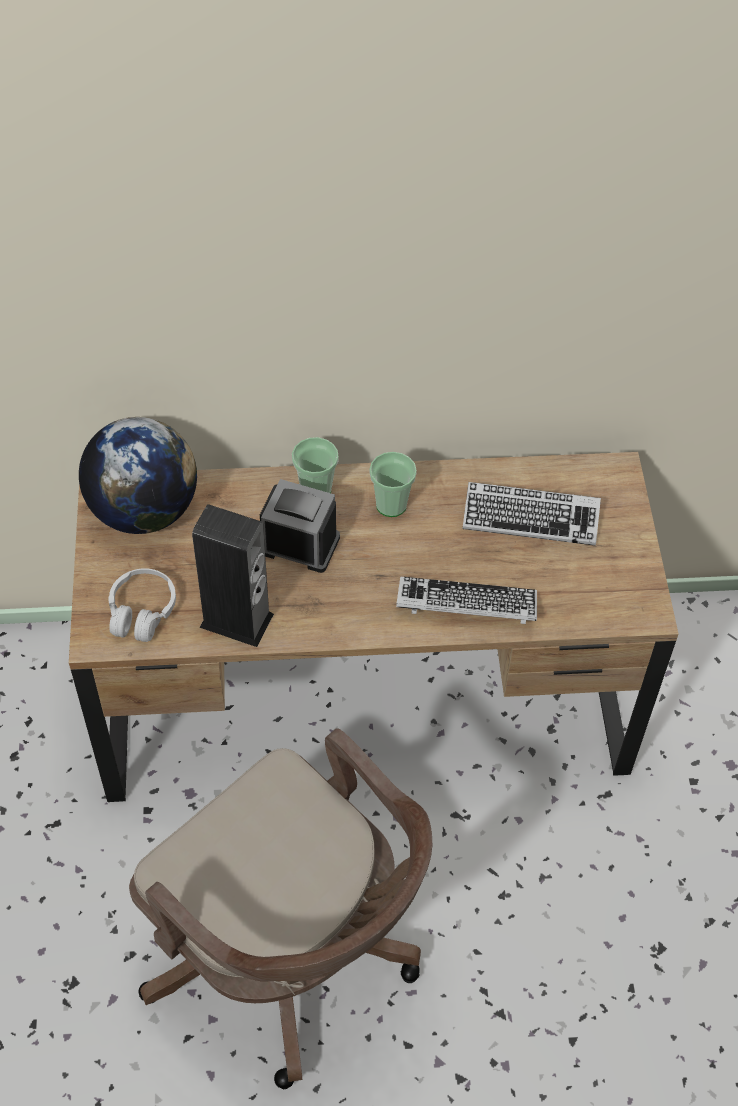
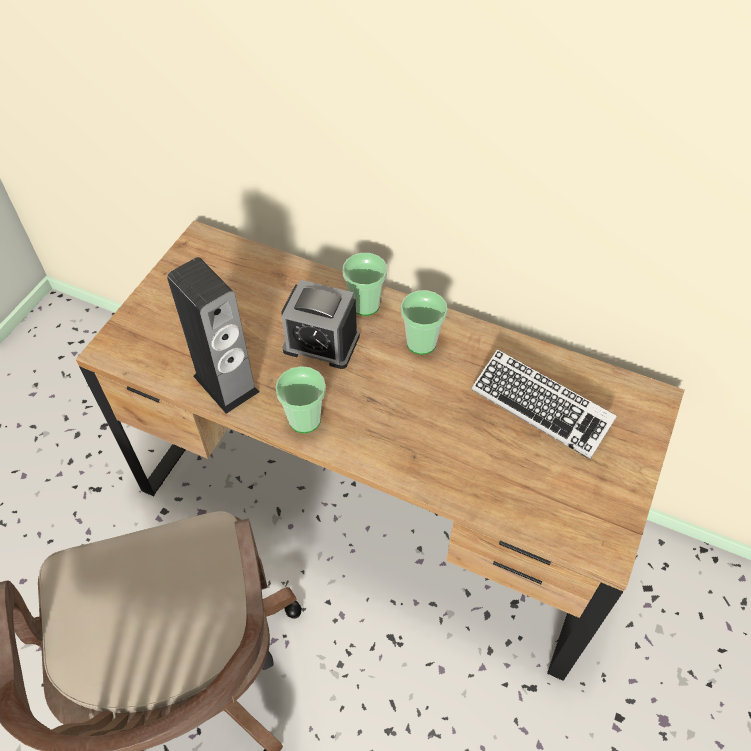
camera: 30 degrees right, 0 degrees up
globe [79,417,197,534] -> none
white headphones [109,568,176,642] -> none
alarm clock [260,479,340,573] -> alarm clock turned 150 degrees clockwise [281,279,360,369]
keyboard [396,577,537,624] -> none
none -> cup [275,366,326,433]

